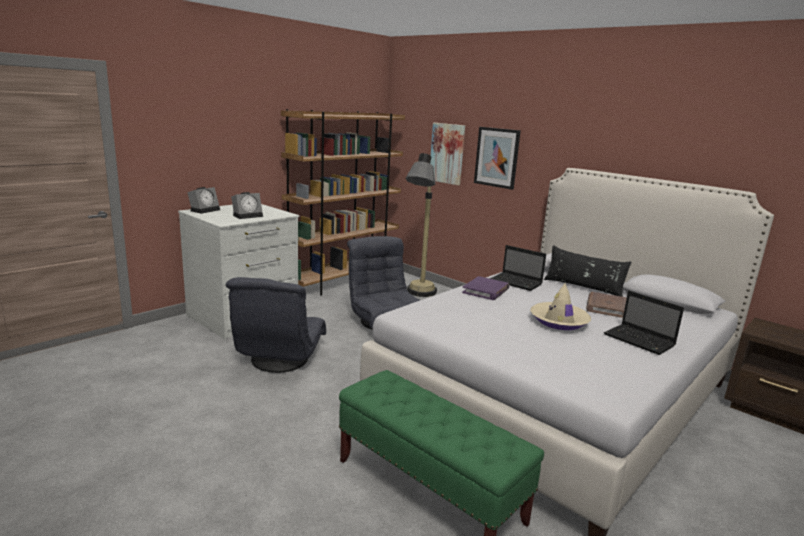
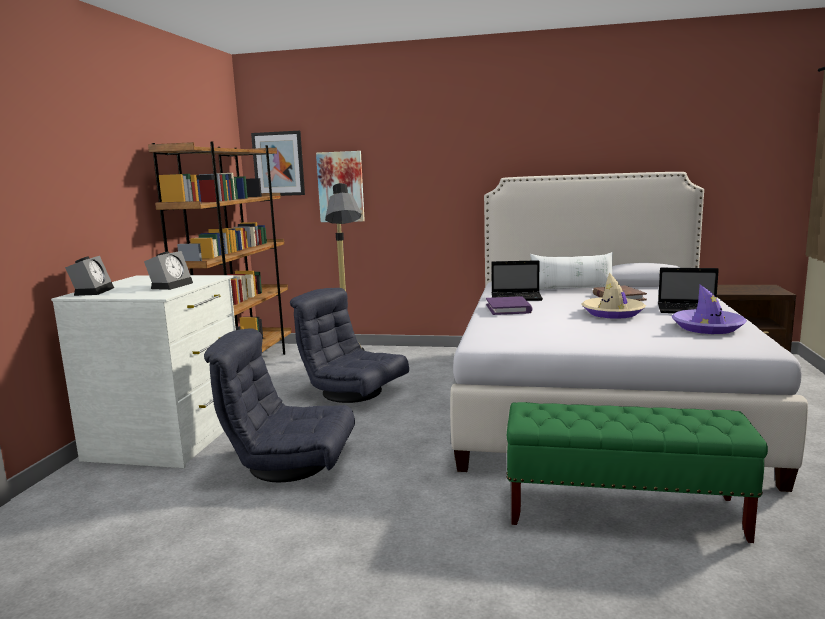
camera: 30 degrees left, 5 degrees down
grey armchair [225,277,326,373] -> grey armchair turned 120 degrees clockwise [204,328,355,482]
picture [474,127,521,190] -> picture moved to [251,131,305,196]
black pillow [544,245,632,297] -> white pillow [530,252,613,290]
none -> purple hat [672,285,747,334]

